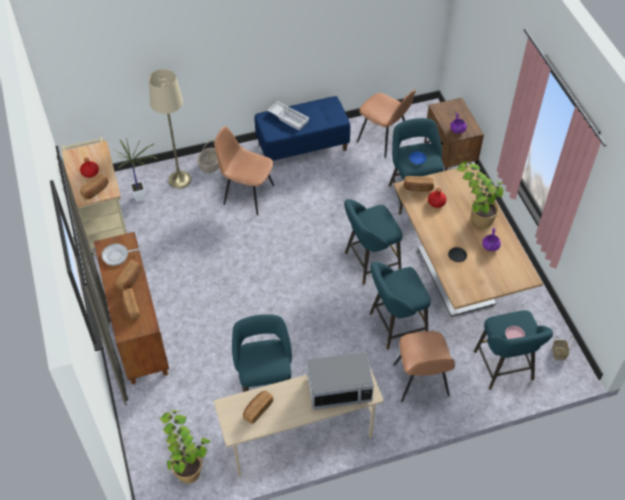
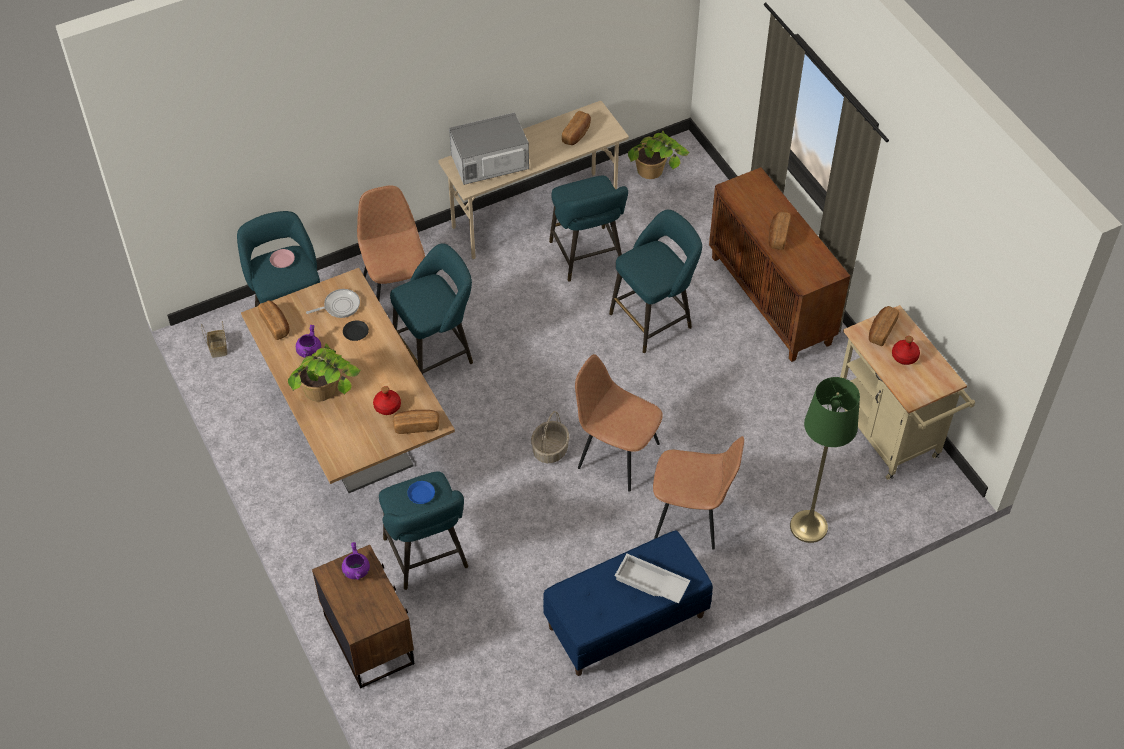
camera: 170 degrees right, 0 degrees up
frying pan [102,244,142,266] -> frying pan moved to [306,289,360,318]
potted plant [115,138,157,202] -> none
bread [120,288,140,320] -> bread moved to [258,300,290,340]
beige floor lamp [149,69,191,189] -> green floor lamp [790,377,860,543]
basket [197,139,219,173] -> basket moved to [531,411,569,463]
turquoise stool [344,199,402,285] -> turquoise stool moved to [609,210,702,353]
brown chair [357,89,416,158] -> brown chair moved to [575,354,663,492]

